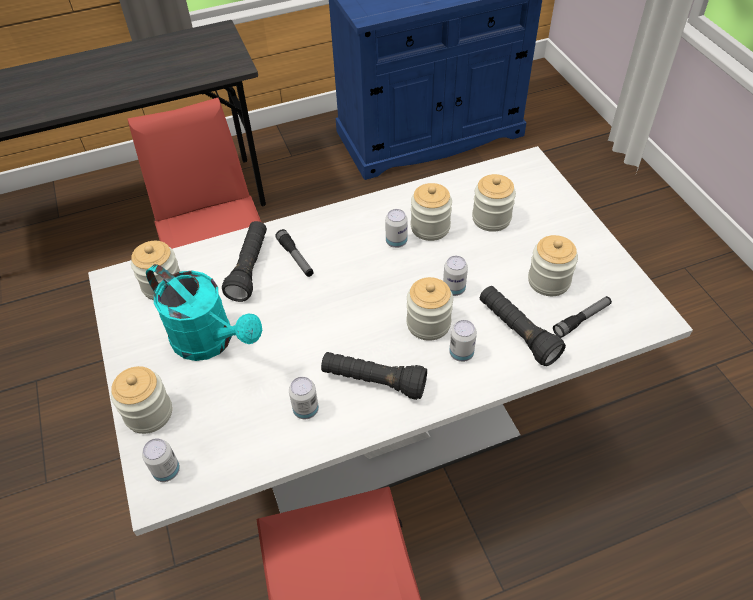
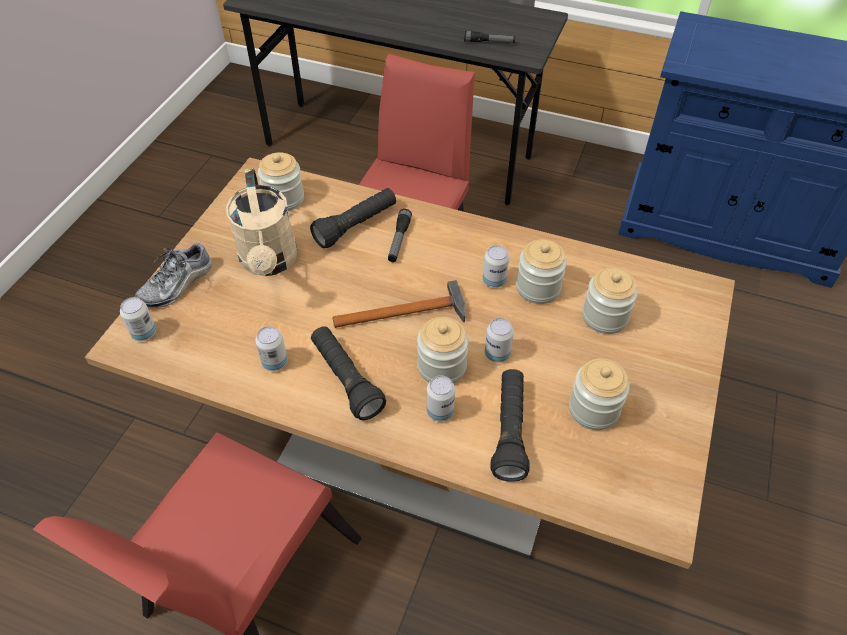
camera: 40 degrees right, 0 degrees up
white dining table [88,146,693,536] -> brown dining table [85,157,735,569]
jar [111,366,172,434] -> shoe [135,241,212,308]
turquoise watering can [146,264,263,361] -> beige watering can [226,168,298,276]
flashlight [553,296,612,338] -> flashlight moved to [464,31,515,43]
none -> hammer [332,280,465,328]

